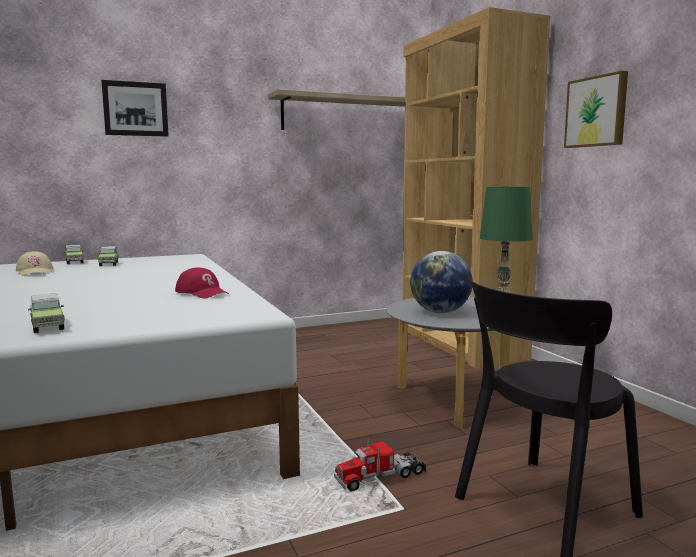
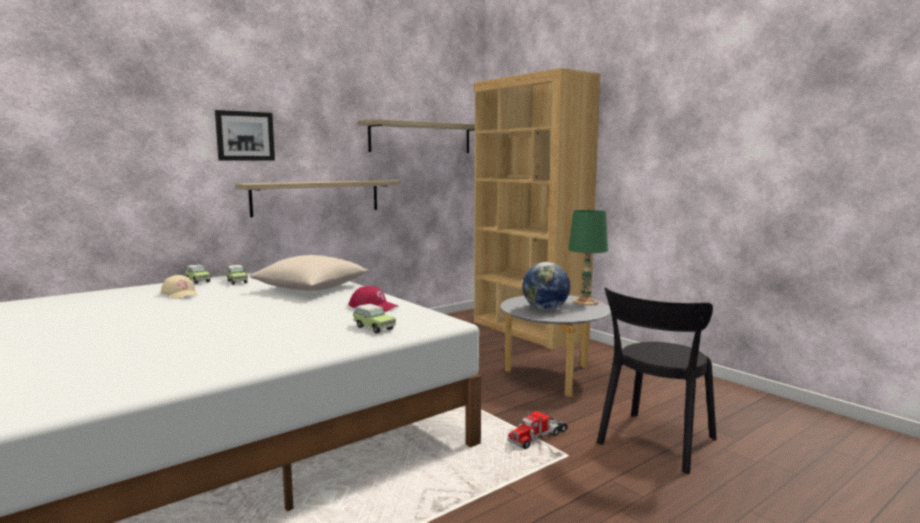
camera: 15 degrees left, 0 degrees up
toy car [28,294,65,333] -> toy car moved to [353,304,396,334]
picture [564,71,628,148] -> none
none -> shelf [235,180,400,217]
none -> beige pillow [250,255,369,290]

